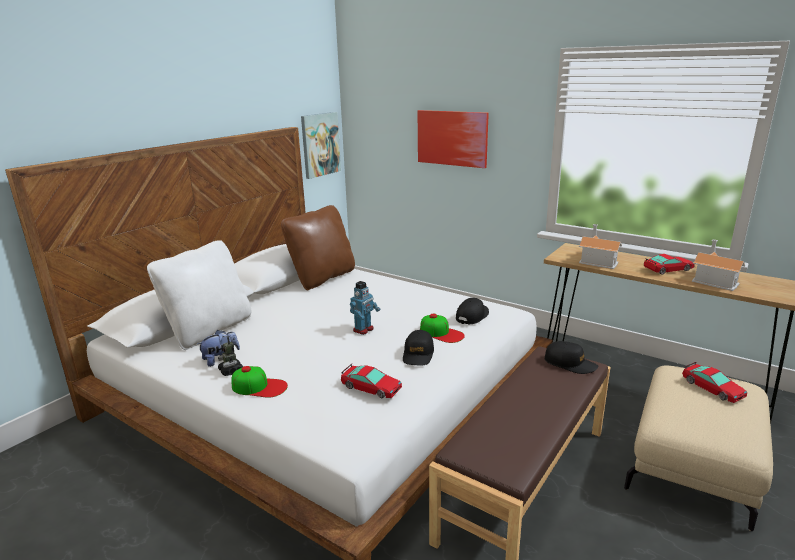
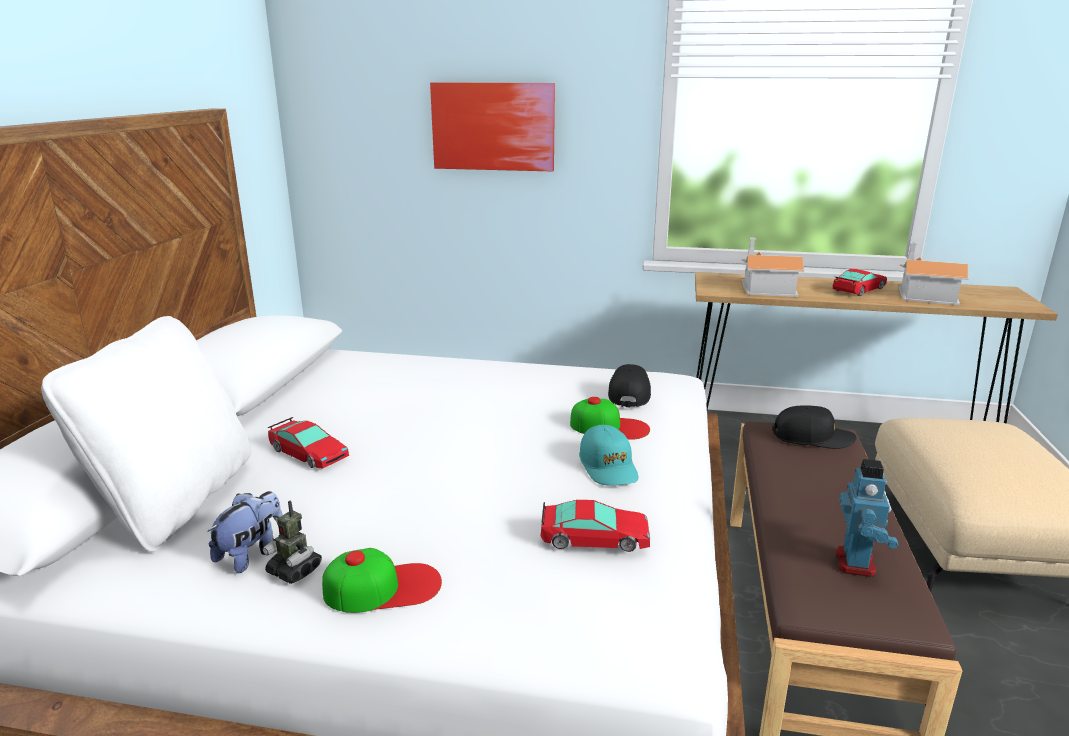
camera: 25 degrees left, 0 degrees up
brown pillow [281,205,355,290] -> none
picture [301,112,341,179] -> none
toy robot [350,281,380,335] -> toy robot moved to [836,459,898,577]
black cap [403,330,434,366] -> turquoise cap [579,425,639,486]
toy car [682,362,747,403] -> toy car moved to [268,417,349,469]

